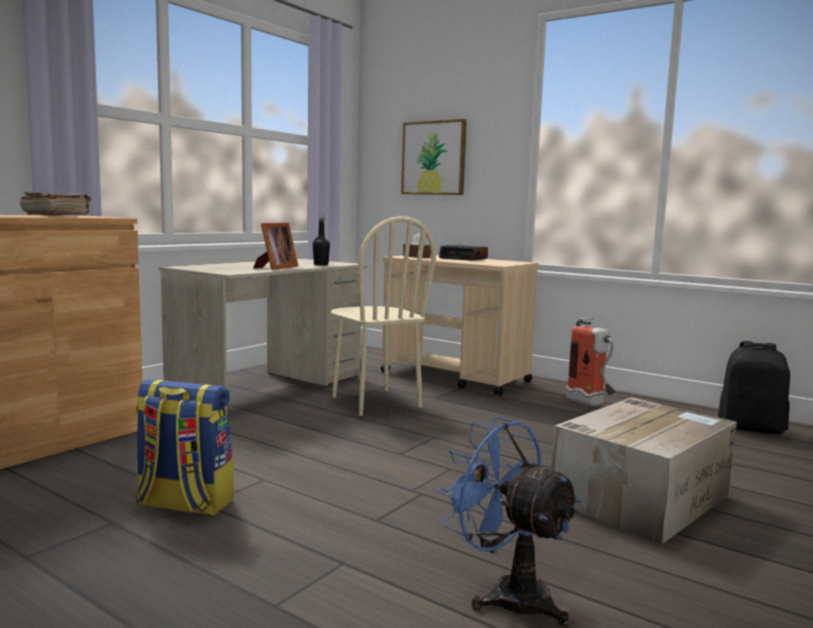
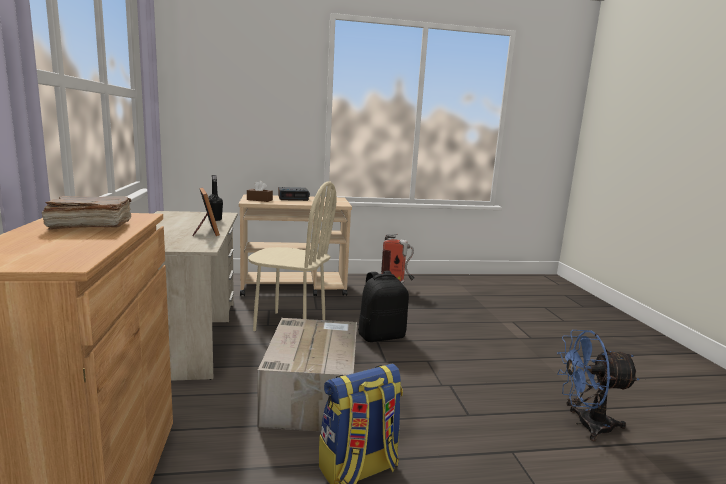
camera: 45 degrees left, 5 degrees up
picture [401,119,467,195] -> none
cardboard box [551,397,737,545] -> cardboard box moved to [257,318,357,431]
black backpack [718,341,790,434] -> black backpack moved to [358,271,409,342]

